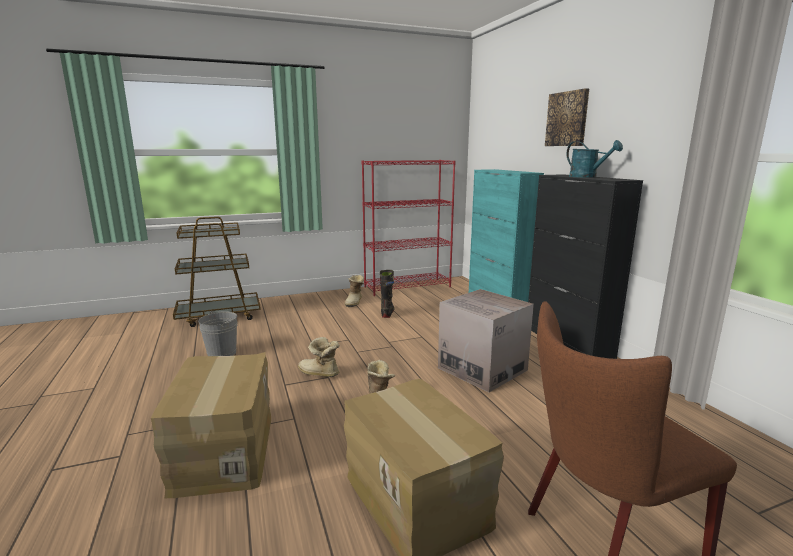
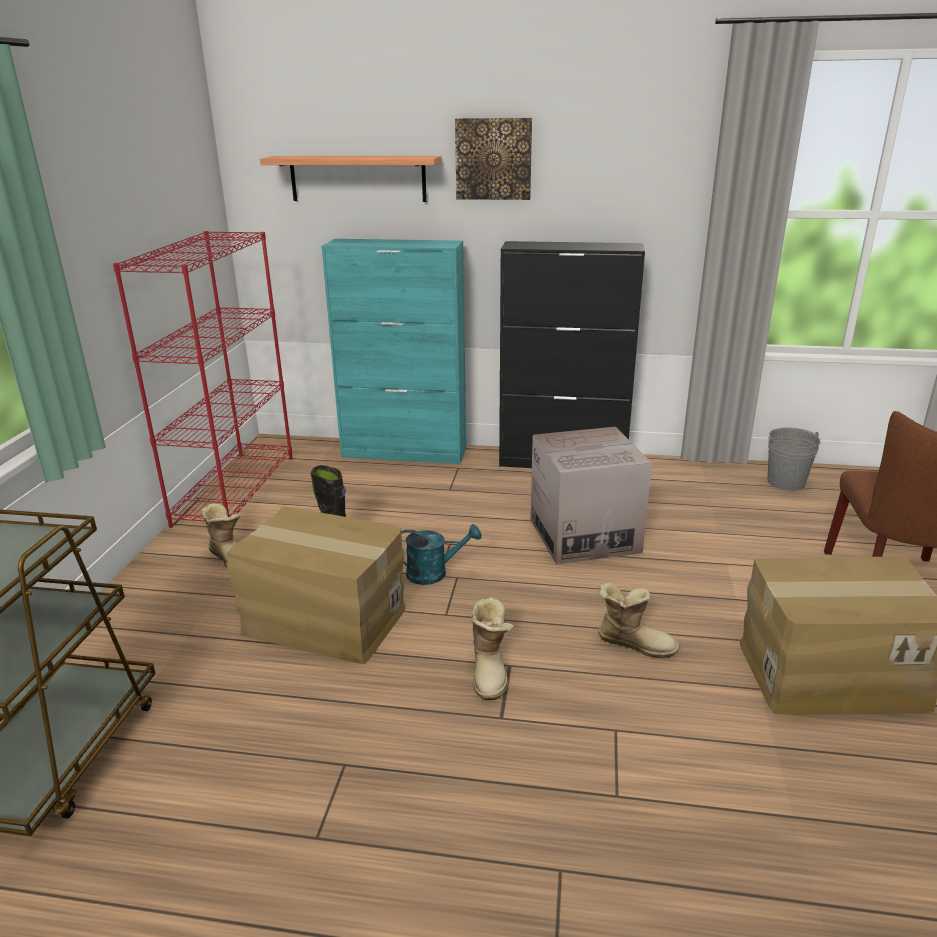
camera: 60 degrees left, 10 degrees up
cardboard box [151,352,271,498] -> cardboard box moved to [227,506,406,664]
grey bucket [198,311,238,356] -> grey bucket moved to [767,428,821,491]
boot [298,337,340,377] -> boot turned 60 degrees counterclockwise [471,597,514,700]
turquoise watering can [567,140,623,178] -> turquoise watering can moved to [401,524,482,585]
none -> shelf [260,156,441,202]

